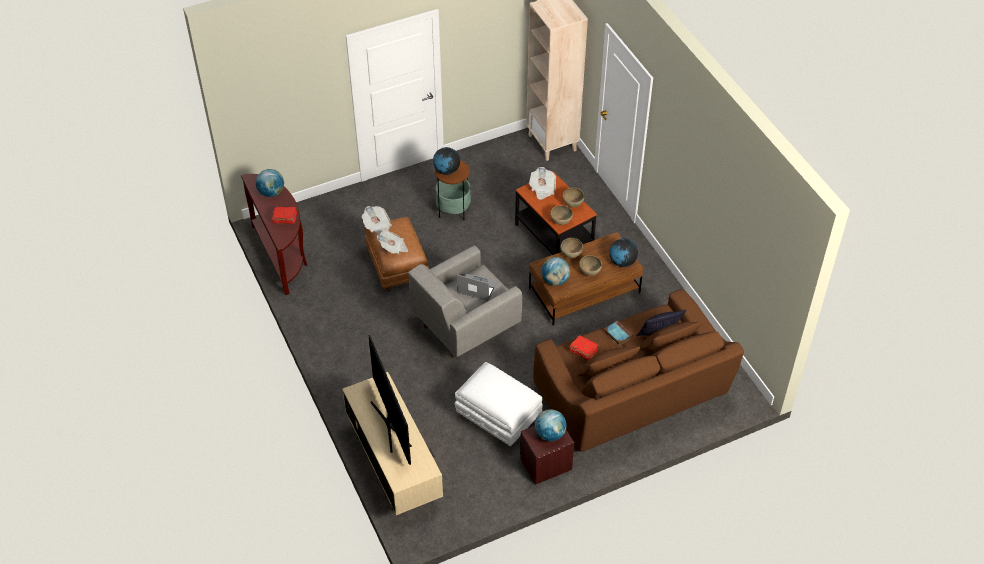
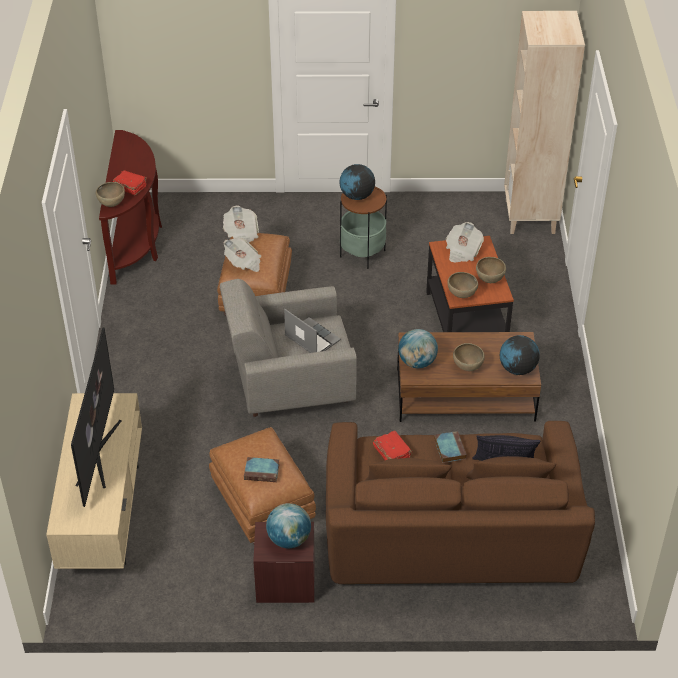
camera: 25 degrees right, 5 degrees down
globe [256,169,284,197] -> none
white ottoman [455,362,543,447] -> brown ottoman [209,427,316,544]
brown bowl [561,238,583,258] -> brown bowl moved to [96,182,125,207]
none -> book [244,457,280,482]

